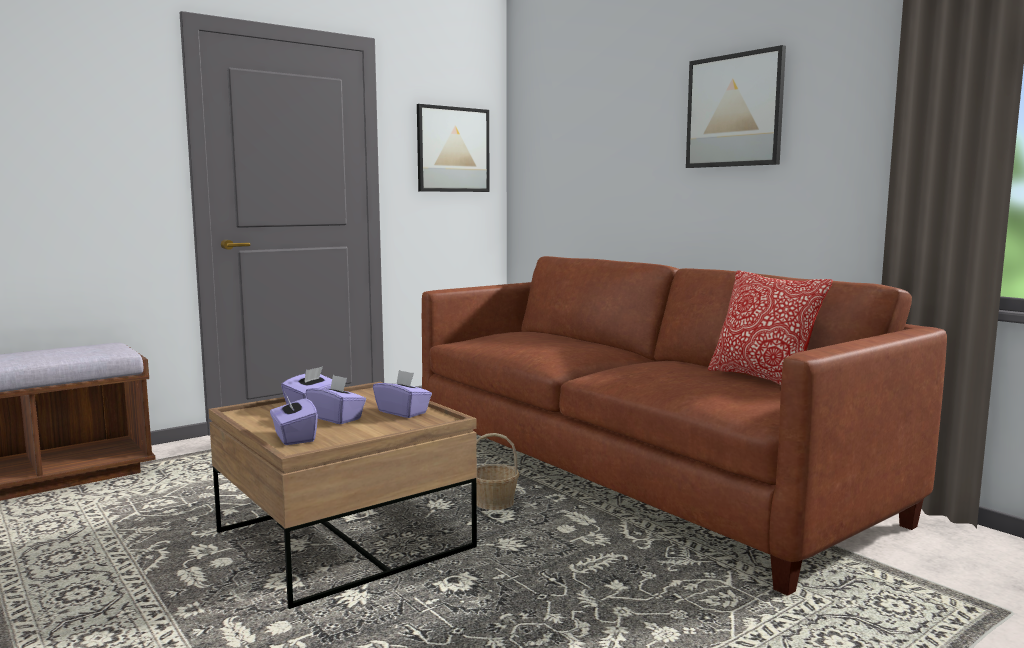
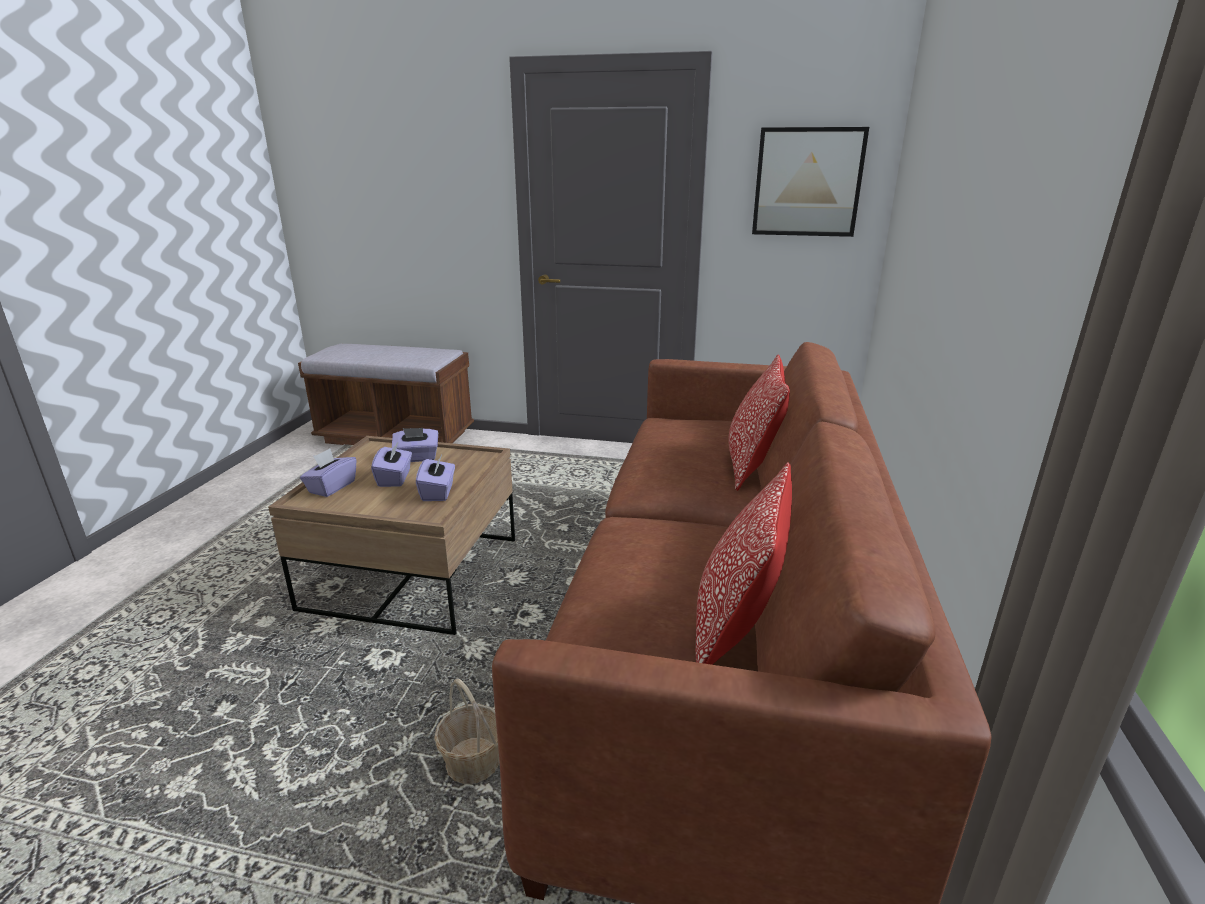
camera: 50 degrees right, 15 degrees up
basket [476,433,520,510] -> basket moved to [434,679,499,784]
picture [686,45,786,168] -> none
none -> pillow [728,355,790,491]

